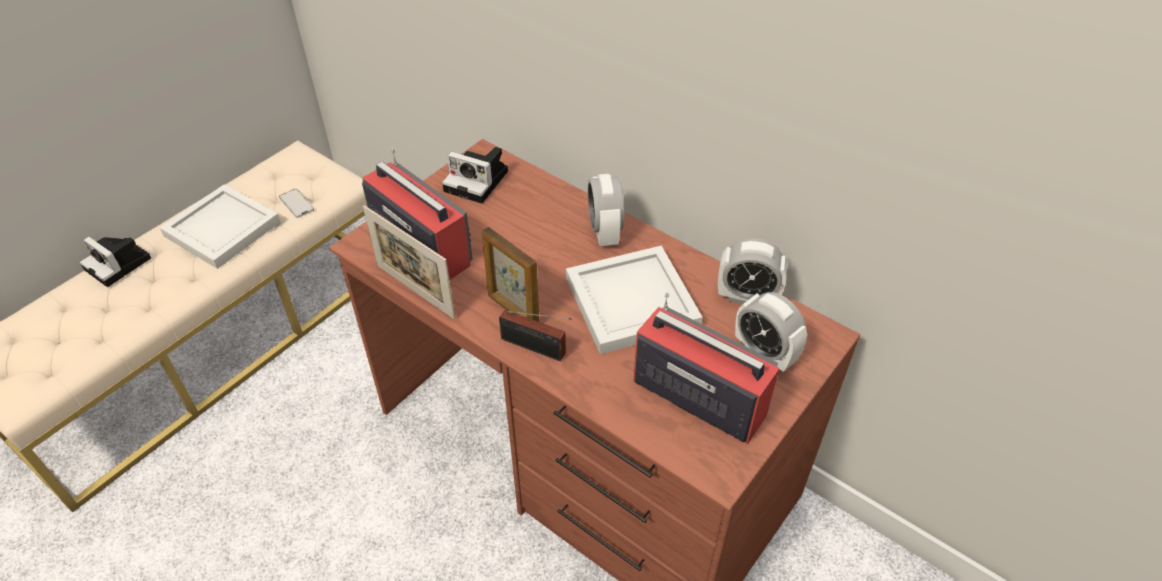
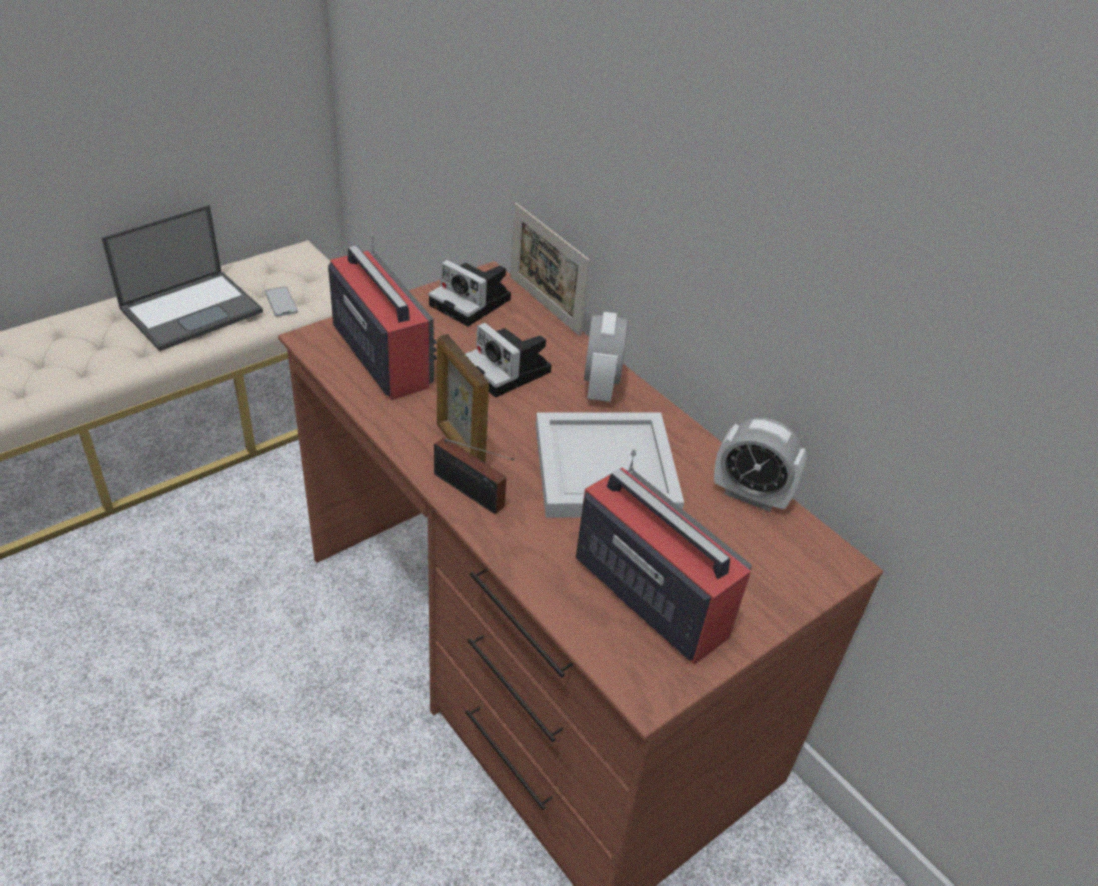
camera: 10 degrees right, 5 degrees down
camera [80,236,151,287] -> camera moved to [465,323,552,398]
white tray [160,184,280,269] -> laptop [101,205,263,351]
picture frame [363,205,455,319] -> picture frame moved to [511,203,590,336]
alarm clock [735,292,807,372] -> none

